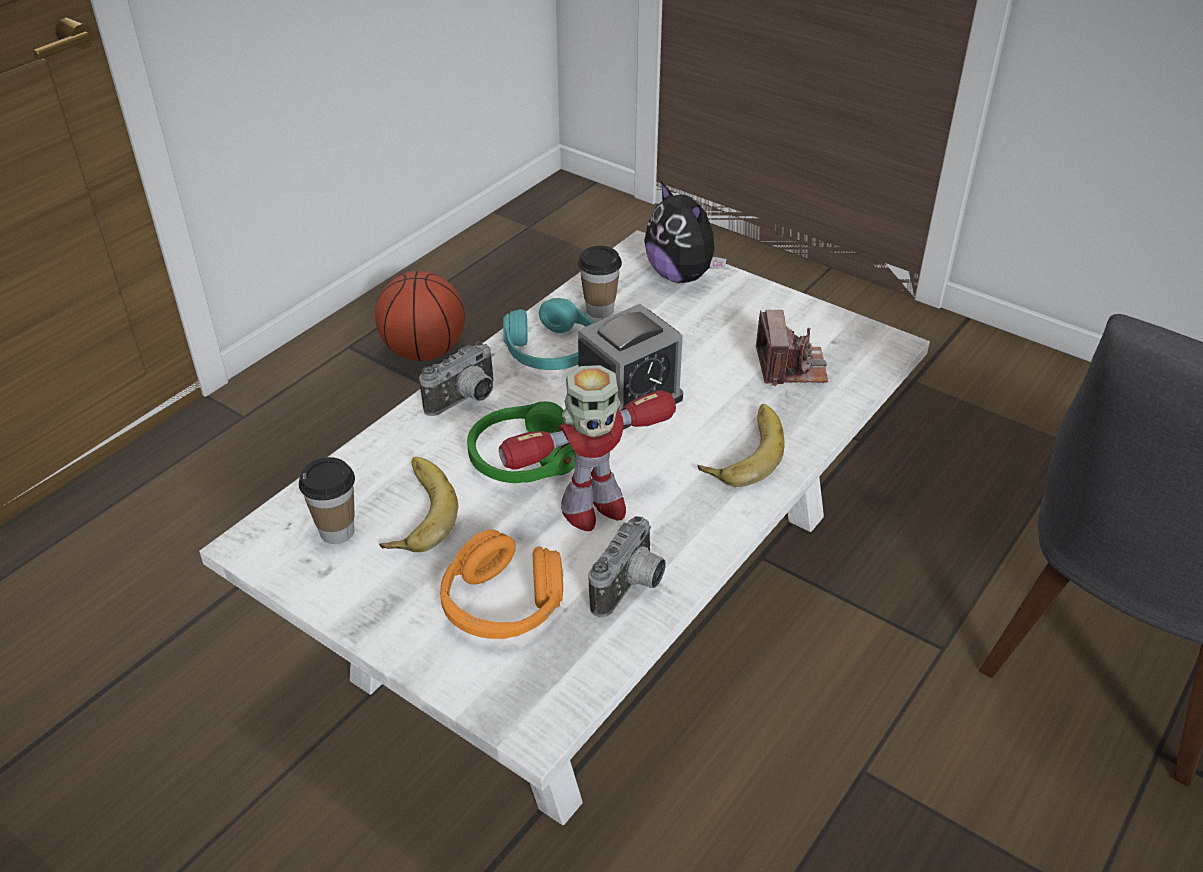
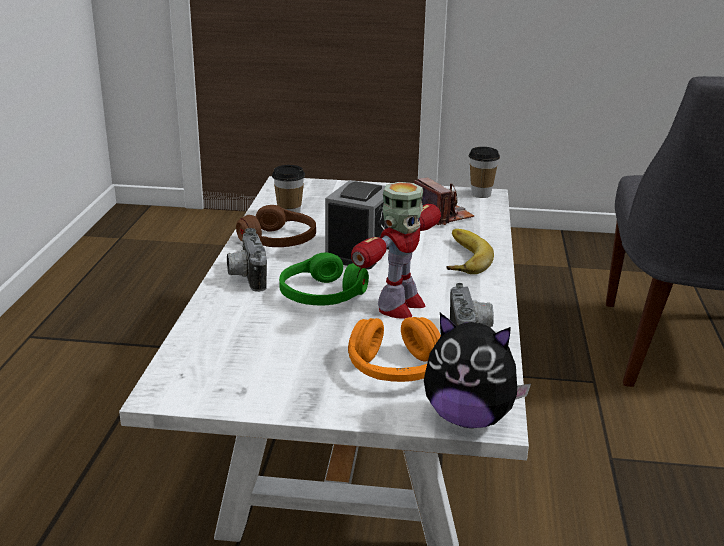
camera: 30 degrees left, 15 degrees down
cup [299,457,355,544] -> cup moved to [469,147,500,198]
basketball [375,271,465,361] -> none
banana [379,457,458,552] -> none
camera [419,342,494,416] -> camera turned 150 degrees clockwise [227,228,267,292]
turquoise headphones [503,298,594,370] -> brown headphones [236,205,316,247]
plush toy [644,181,727,283] -> plush toy moved to [424,313,531,428]

